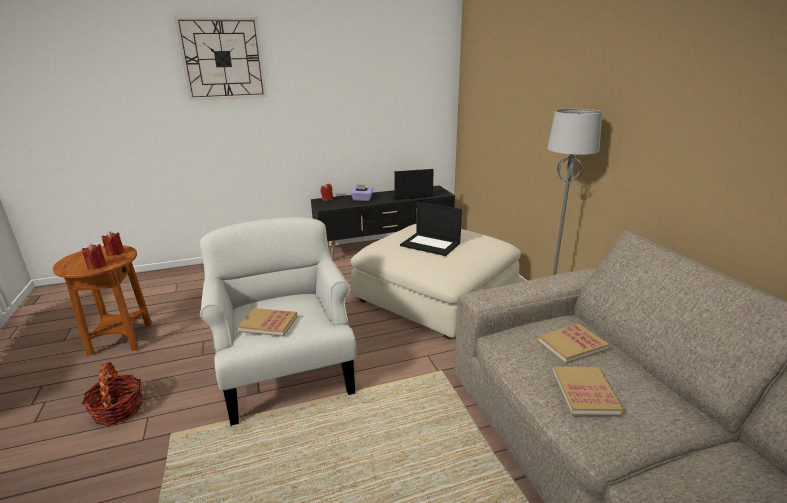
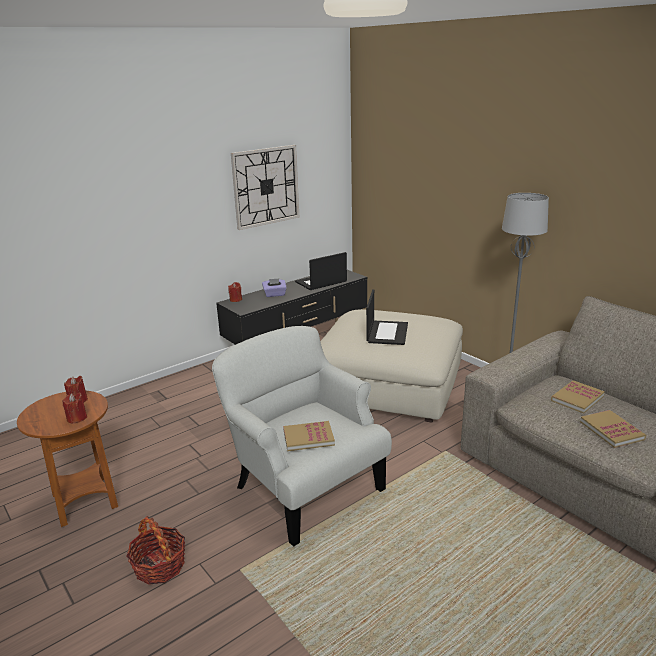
camera: 20 degrees left, 0 degrees up
wall clock [174,17,267,101] -> wall clock moved to [231,145,299,230]
laptop [400,202,462,256] -> laptop turned 90 degrees counterclockwise [366,289,408,345]

